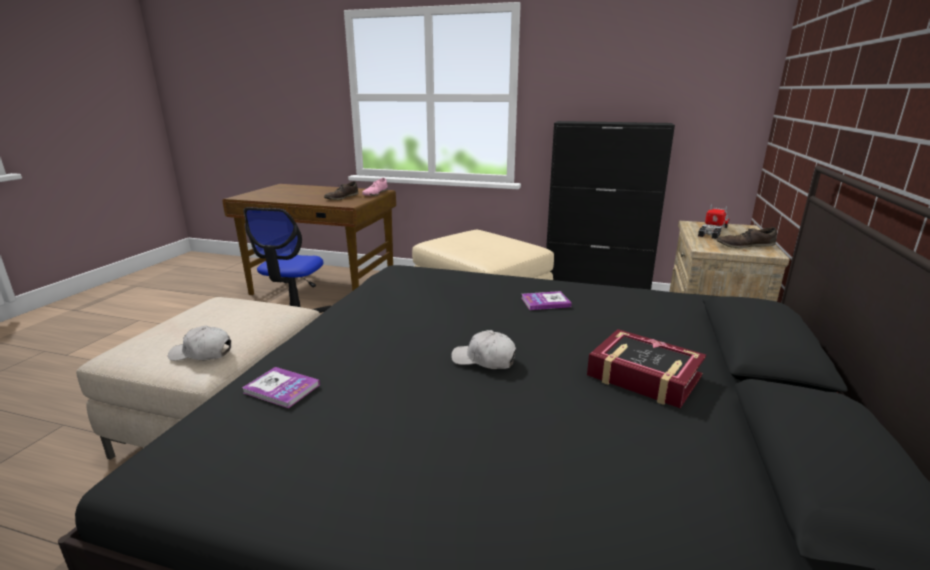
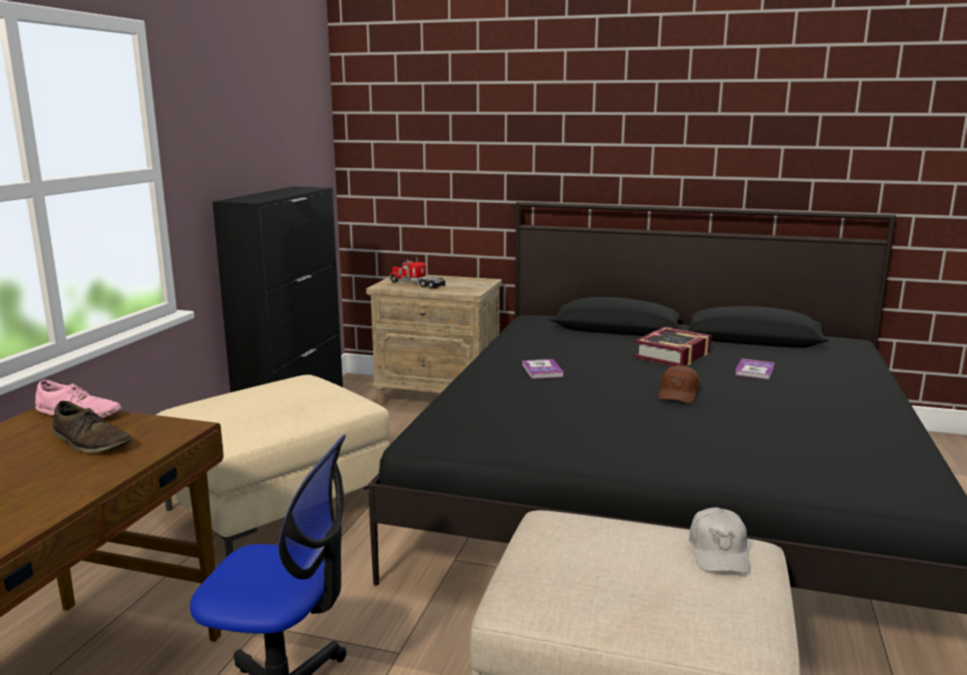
camera: 90 degrees left, 5 degrees down
book [242,367,320,408] -> book moved to [735,358,774,380]
white cap [451,330,516,369] -> brown cap [658,365,700,403]
brown shoe [716,227,777,248] -> none

